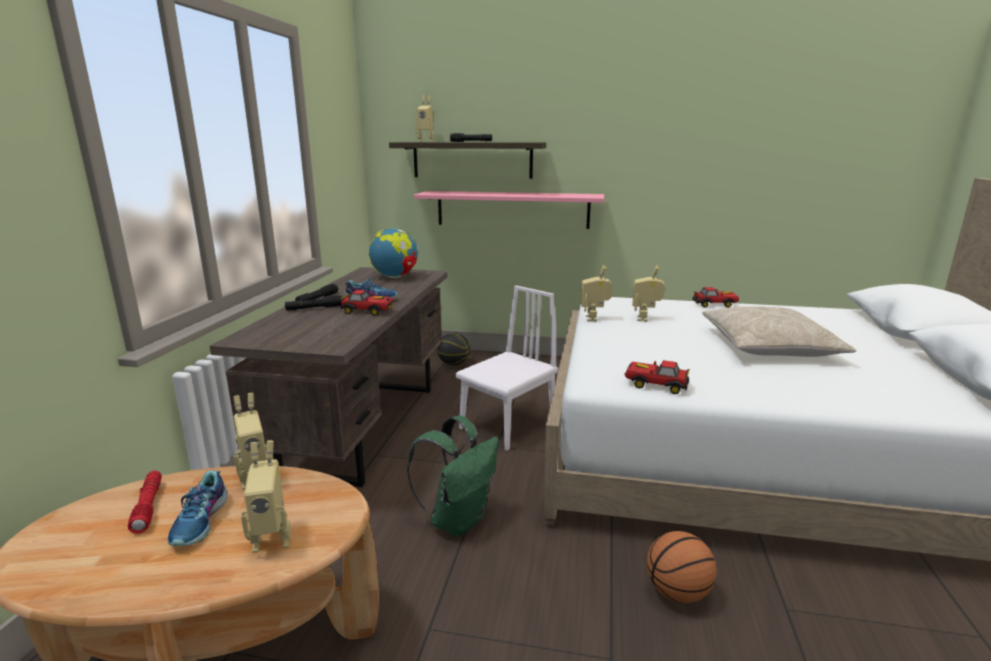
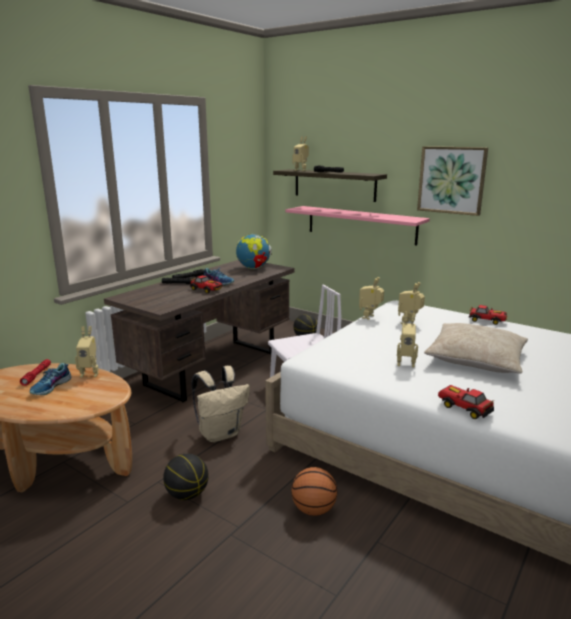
camera: 25 degrees right, 0 degrees up
toy robot [241,440,291,553] -> toy robot moved to [397,312,418,368]
green backpack [407,415,499,537] -> beige backpack [191,366,250,442]
toy car [624,360,690,394] -> toy car moved to [438,385,495,419]
none -> basketball [163,454,209,500]
none -> picture [417,146,488,216]

